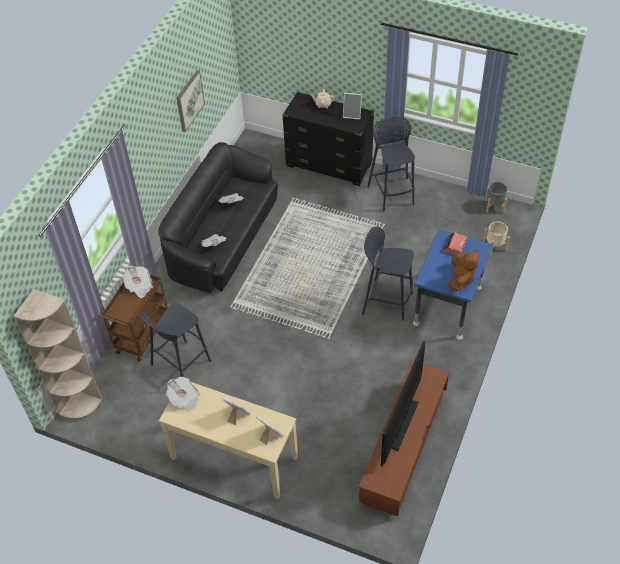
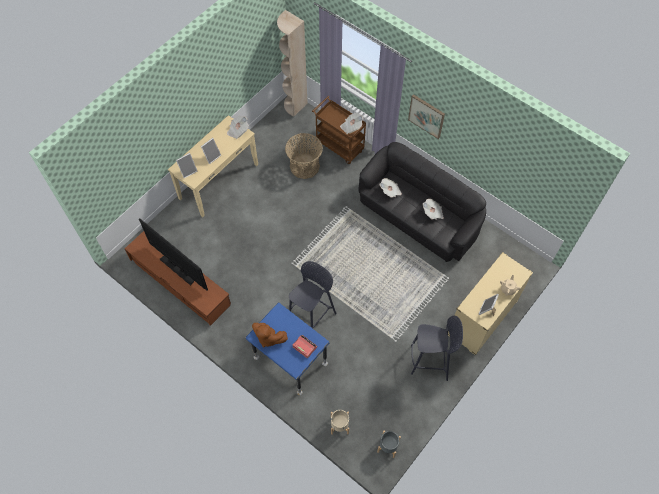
camera: 105 degrees right, 10 degrees up
grey stool [140,303,211,377] -> basket [285,133,323,179]
picture [176,70,205,132] -> picture moved to [408,94,445,139]
black dresser [282,92,374,186] -> beige dresser [448,252,533,355]

